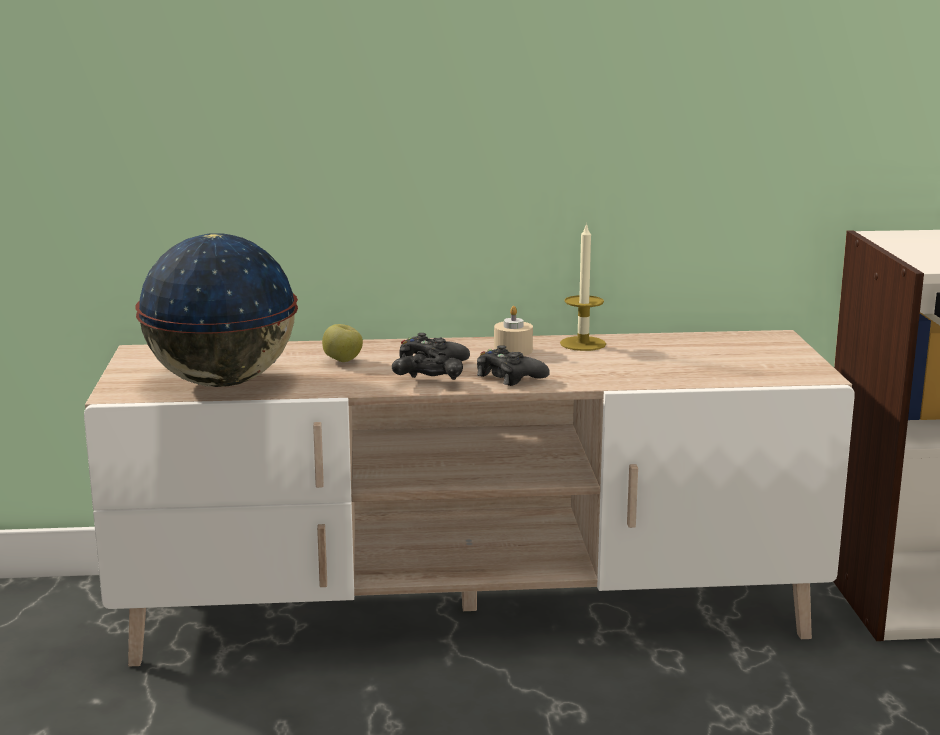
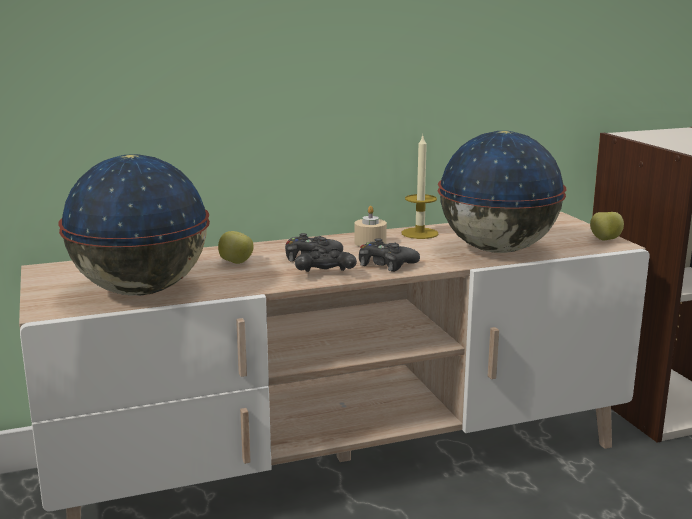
camera: 15 degrees left, 0 degrees up
none -> globe [438,131,567,253]
none -> apple [590,212,624,241]

